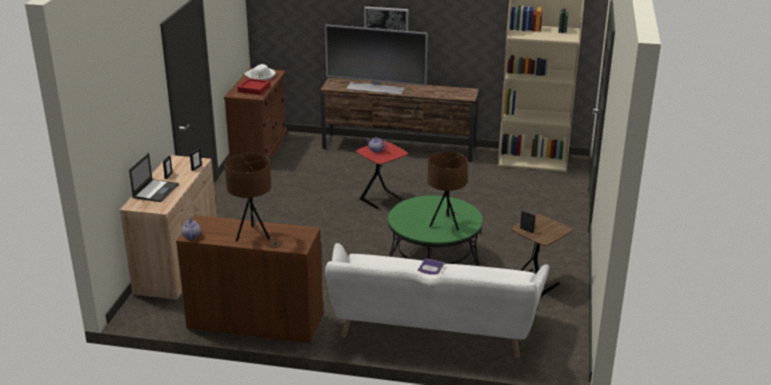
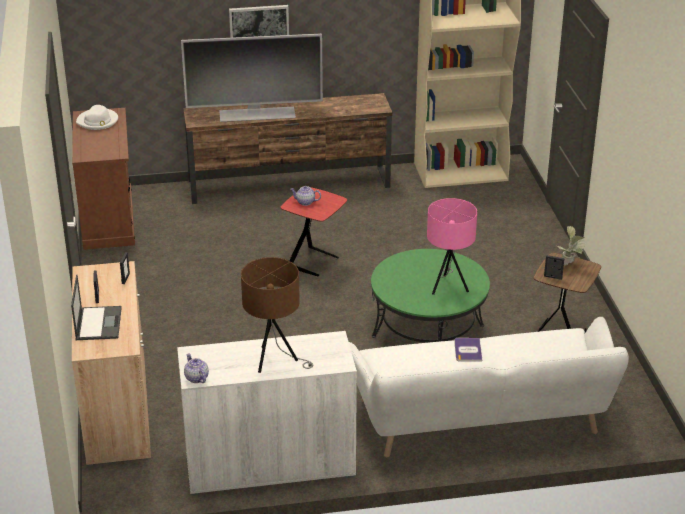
camera: 20 degrees left, 5 degrees up
brown cabinet [176,215,323,345] -> white cabinet [177,331,357,495]
red tray [237,78,270,95] -> none
brown table lamp [428,152,468,230] -> pink table lamp [427,198,477,295]
none -> potted plant [557,226,586,265]

